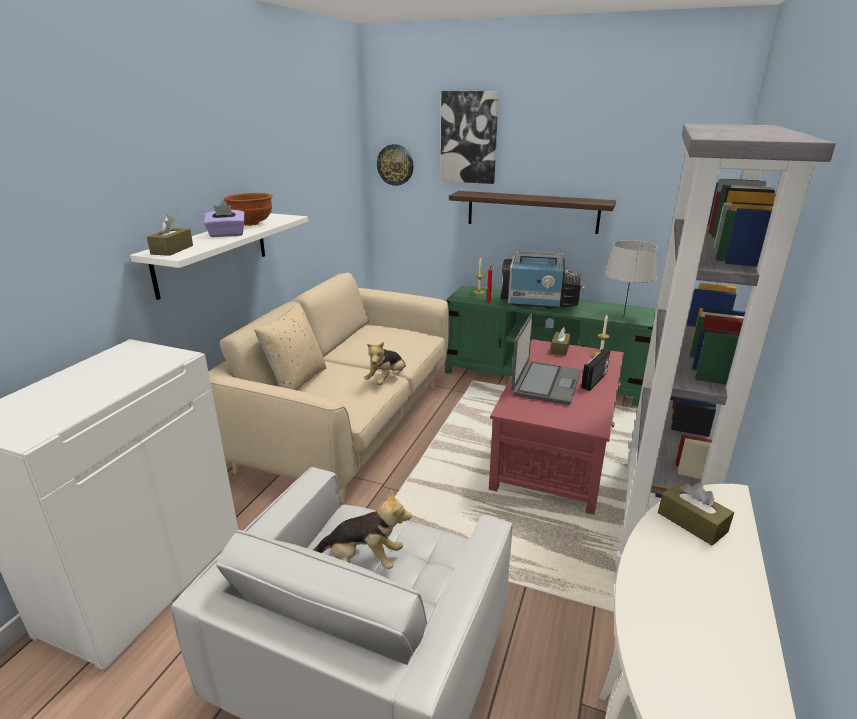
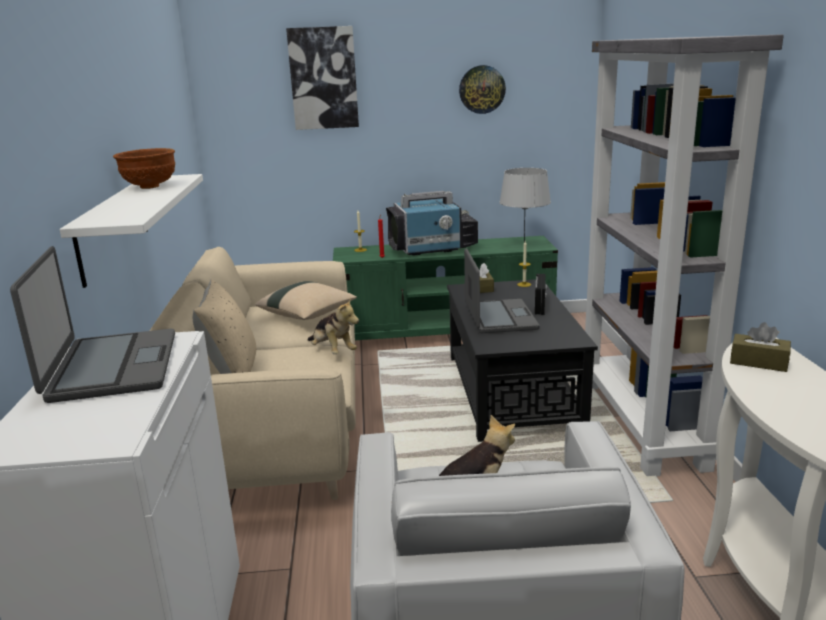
camera: 25 degrees left, 5 degrees down
brown tissue box [147,215,193,256] -> none
purple tissue box [204,205,245,237] -> none
plush toy [365,342,406,385] -> plush toy turned 45 degrees counterclockwise [308,297,359,354]
wall clock [377,144,414,186] -> wall clock moved to [459,65,506,114]
shelf [449,191,616,234] -> none
red coffee table [489,339,624,515] -> black coffee table [447,279,598,442]
none -> laptop [10,246,175,403]
none -> beige pillow [255,281,357,320]

